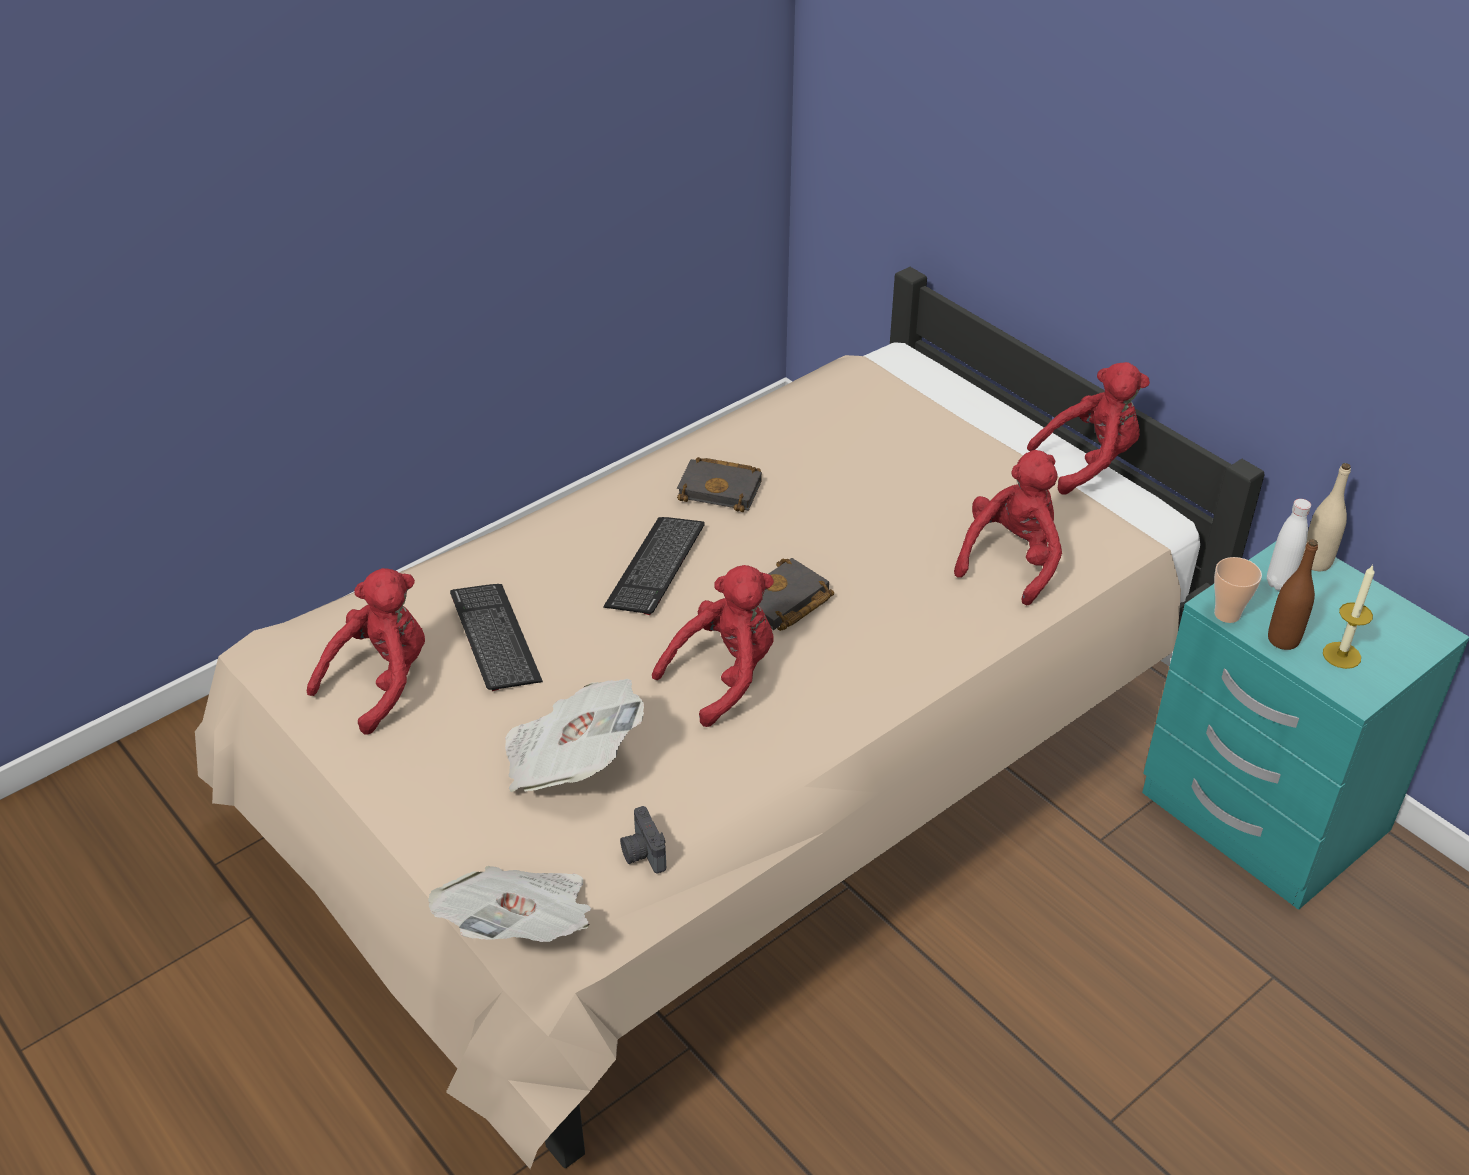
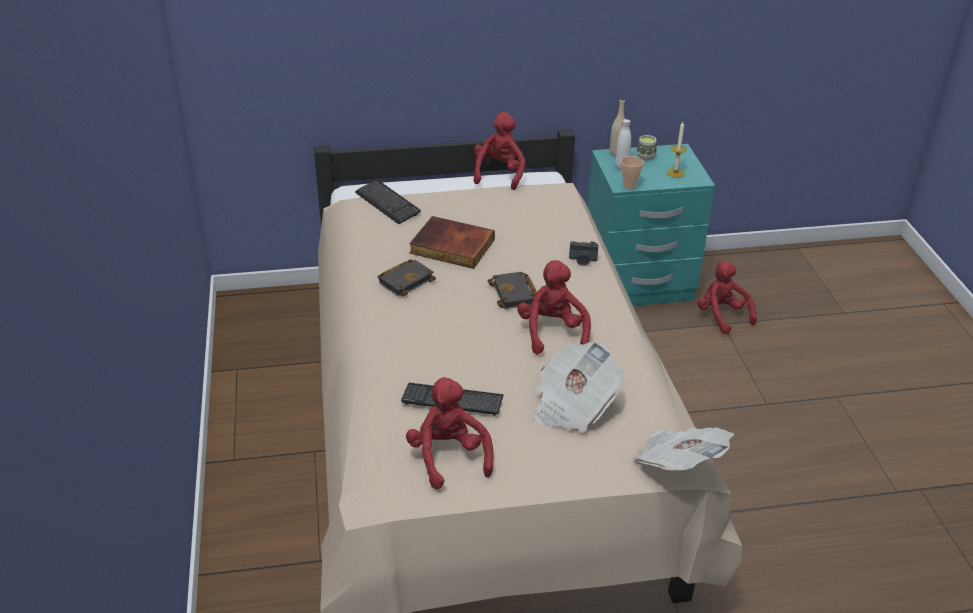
camera: 60 degrees left, 5 degrees down
keyboard [603,517,704,615] -> keyboard moved to [355,180,421,224]
camera [620,806,666,874] -> camera moved to [569,241,599,266]
red plush toy [954,450,1062,606] -> red plush toy moved to [698,261,757,334]
brown bottle [1268,539,1318,650] -> none
none -> book [409,216,495,269]
none -> cup [637,135,657,161]

